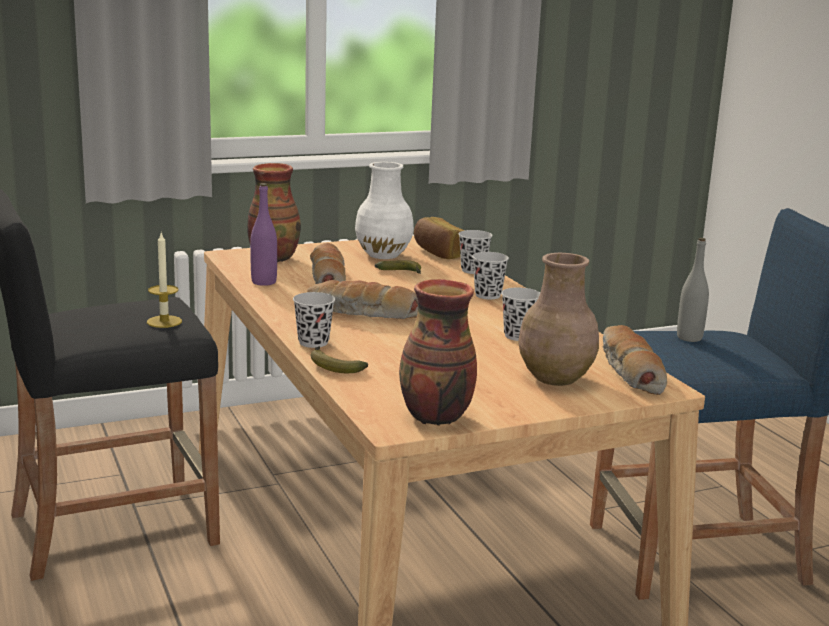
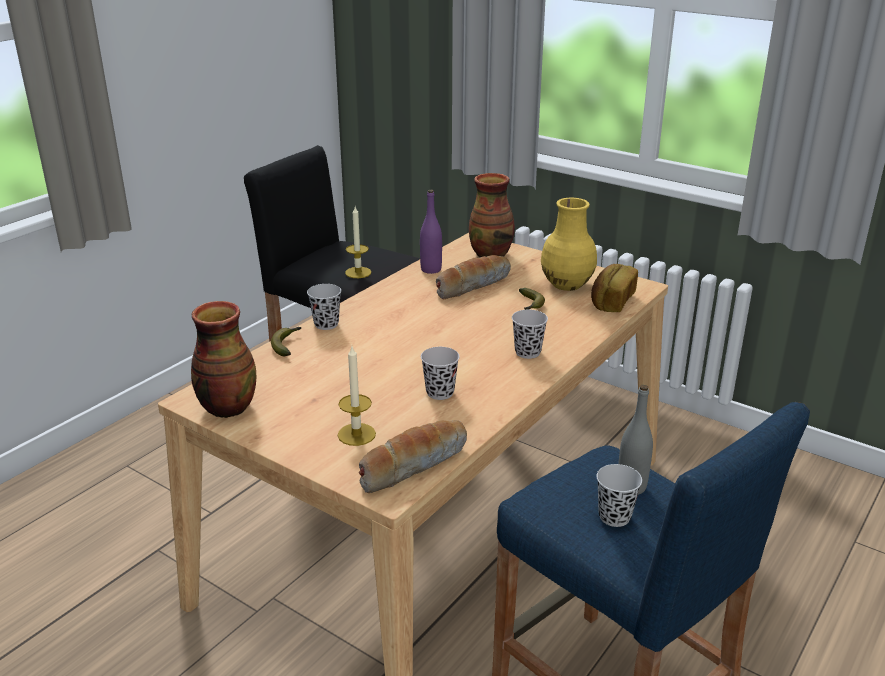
camera: 60 degrees right, 10 degrees up
bread [307,280,418,319] -> none
white vase [355,162,414,259] -> yellow vase [541,198,597,291]
black cup [459,230,493,274] -> black cup moved to [596,464,642,527]
brown vase [518,253,599,386] -> candle [338,347,376,446]

